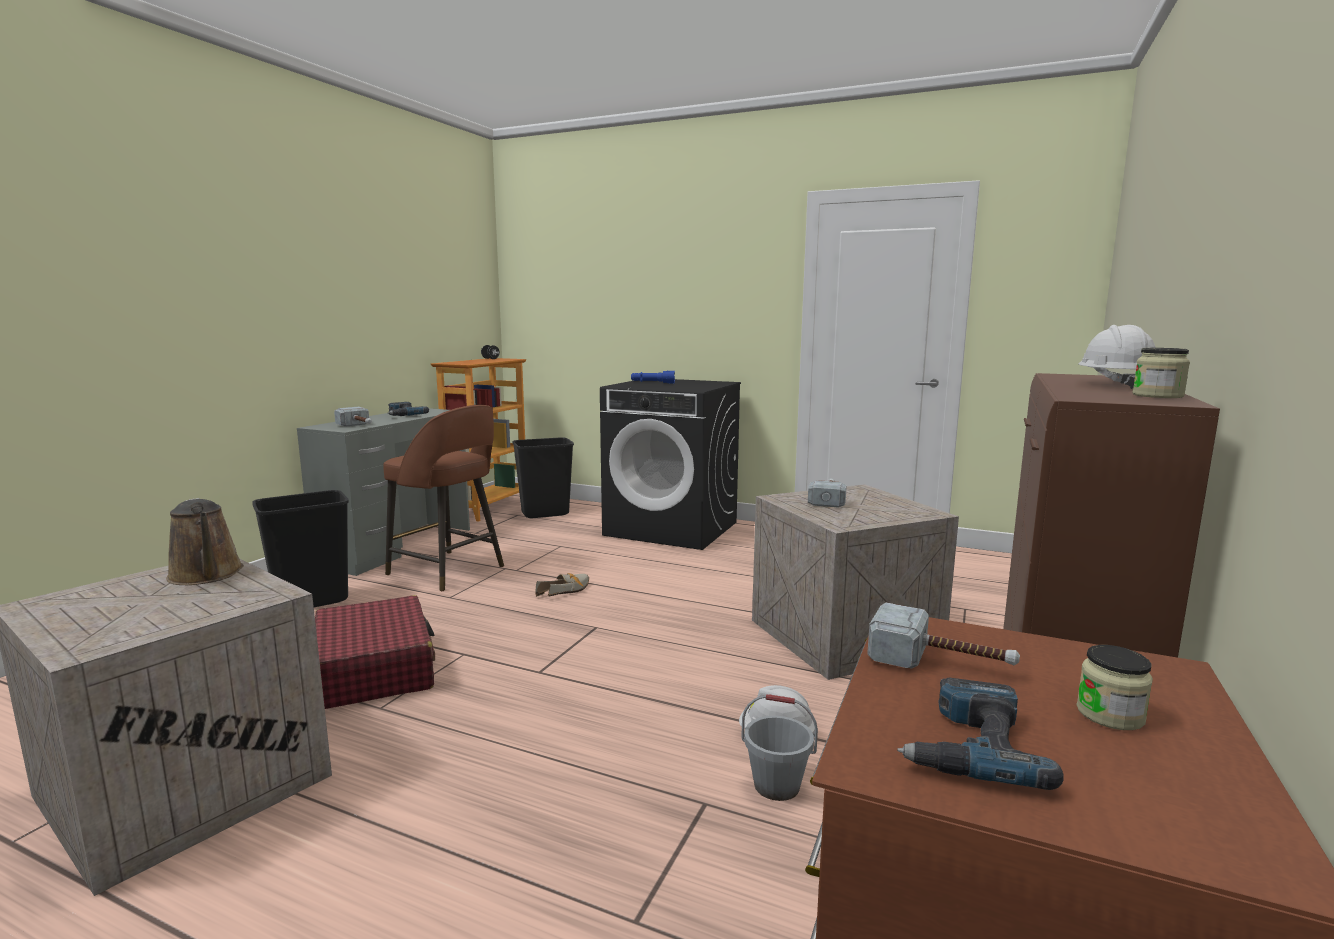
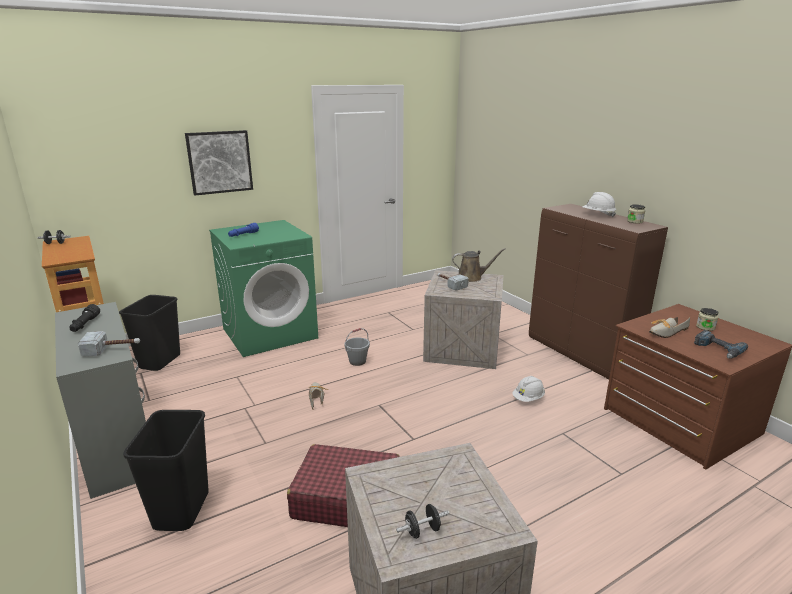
camera: 55 degrees left, 10 degrees up
brown watering can [166,498,244,585] -> brown watering can moved to [452,248,506,282]
brown stool [383,405,504,591] -> none
power drill [388,402,429,416] -> black flashlight [69,304,100,332]
black washing machine [600,379,741,550] -> green washing machine [209,220,318,357]
grey bucket [741,694,818,801] -> grey bucket moved to [345,328,370,366]
hammer [867,602,1020,669] -> shoe [649,317,690,338]
none -> picture [185,130,253,196]
none -> black dumbbell [396,504,449,539]

